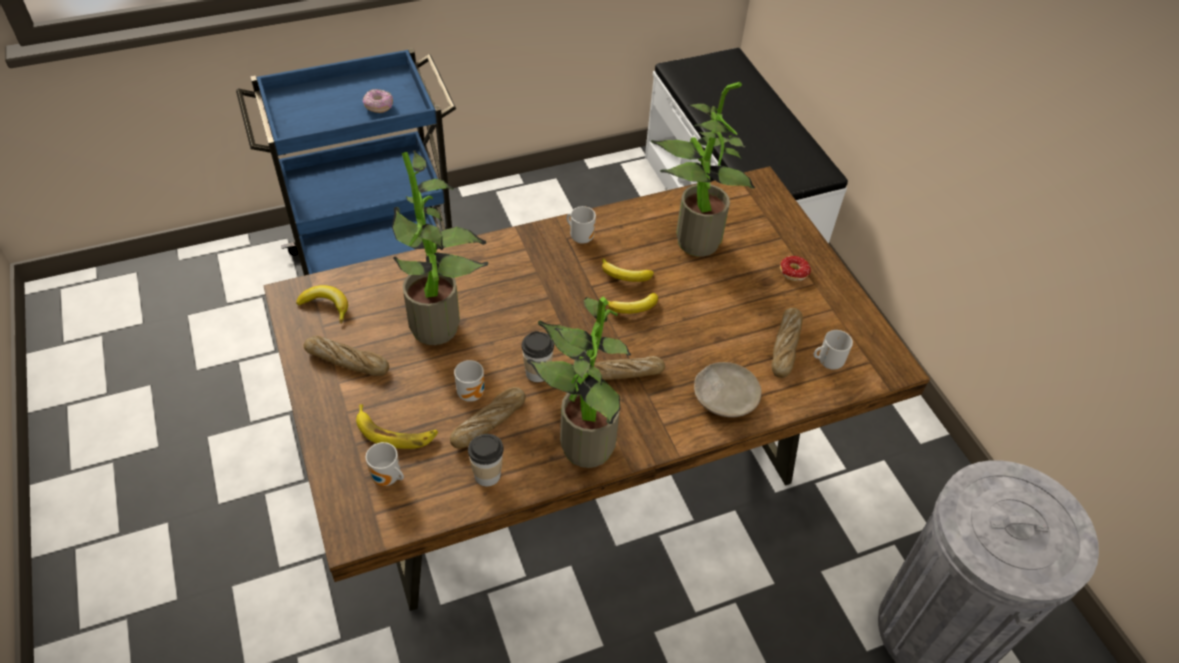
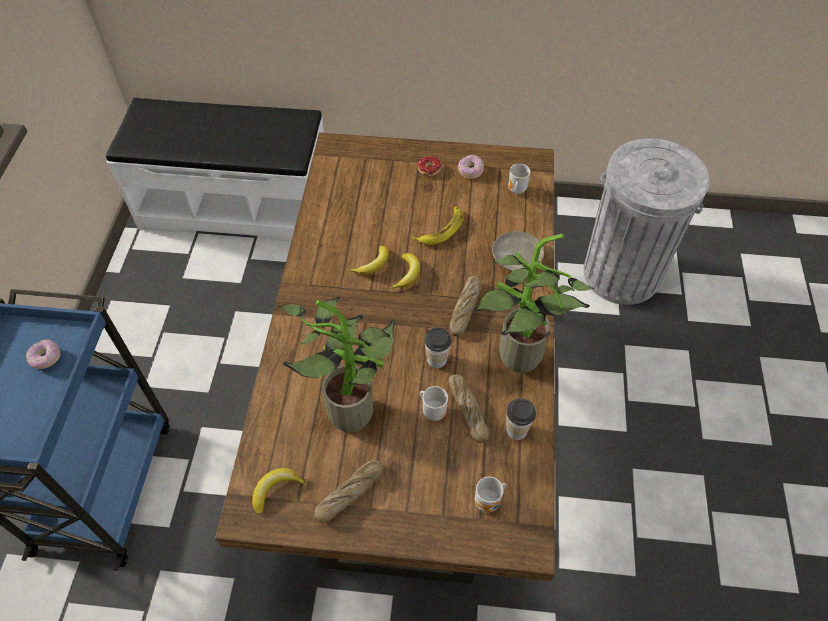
camera: 60 degrees left, 5 degrees up
banana [356,404,438,449] -> banana moved to [412,206,464,245]
mug [567,206,596,244] -> none
potted plant [651,82,756,256] -> none
bread [772,308,803,378] -> none
none -> donut [458,155,484,179]

